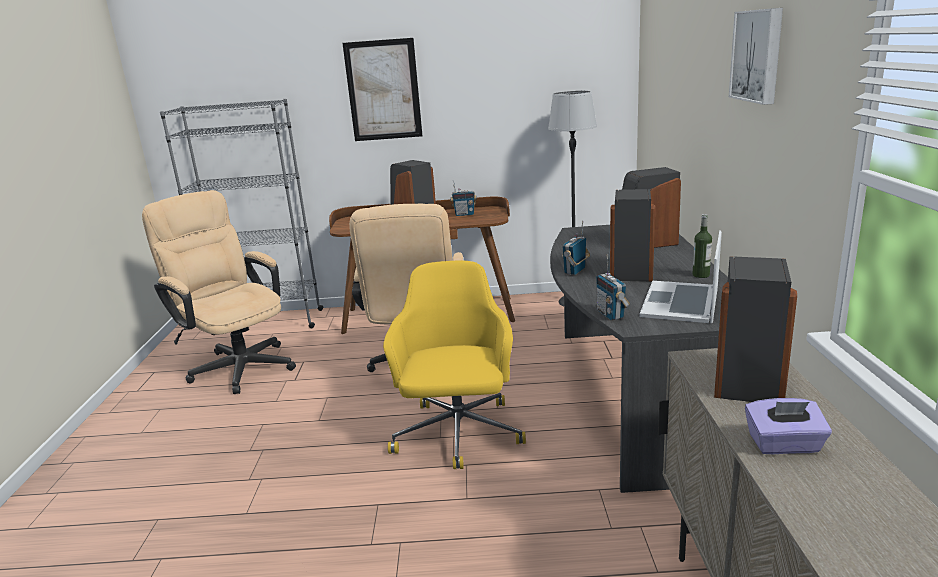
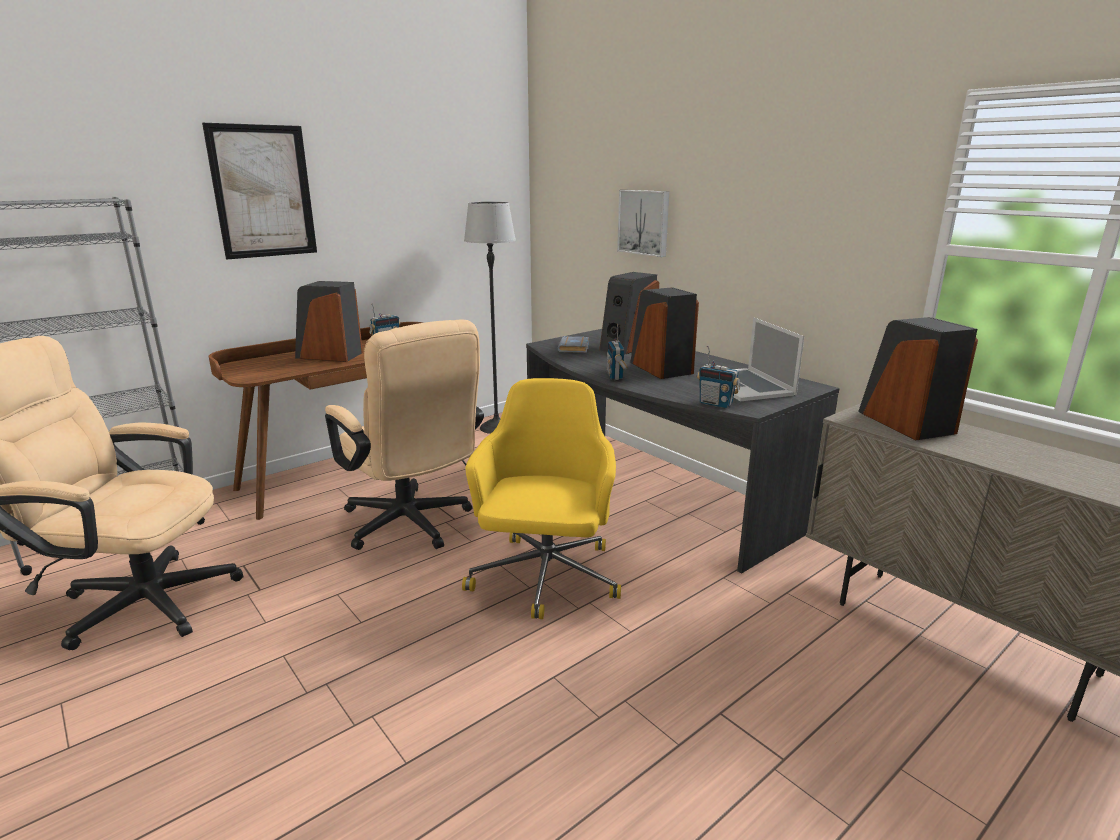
camera: 40 degrees left, 0 degrees up
yellow office chair [383,261,526,469] -> yellow office chair turned 45 degrees clockwise [462,378,621,619]
bottle [692,214,712,278] -> none
picture [729,8,783,105] -> picture moved to [617,190,669,257]
purple tissue box [745,398,832,454] -> none
none -> grey book [558,336,589,353]

